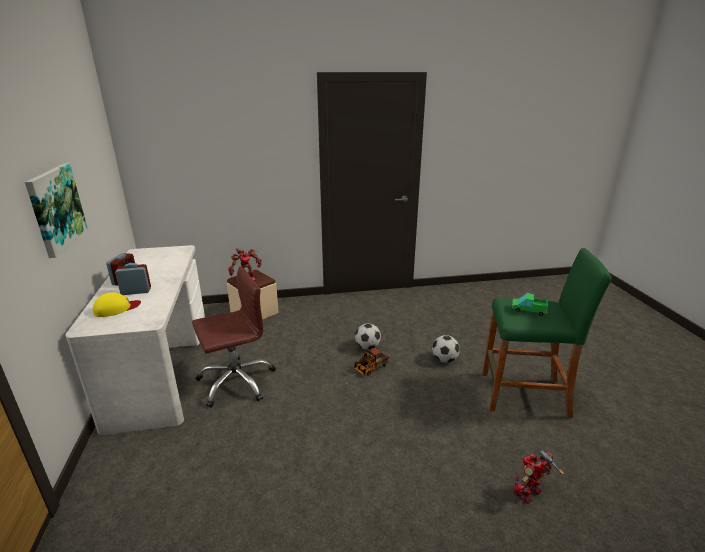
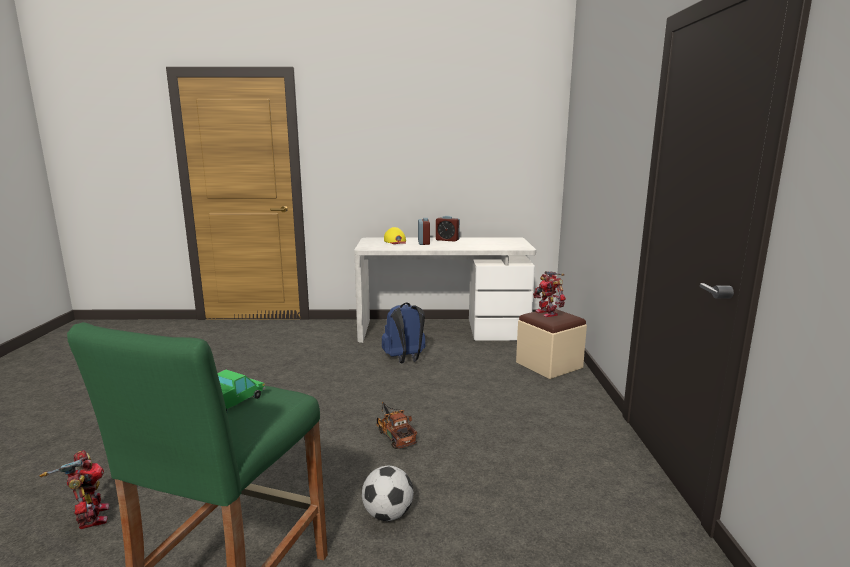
camera: 100 degrees right, 10 degrees down
picture [25,163,88,258] -> none
brown office chair [192,266,276,408] -> blue backpack [382,302,425,363]
football [355,323,381,350] -> none

